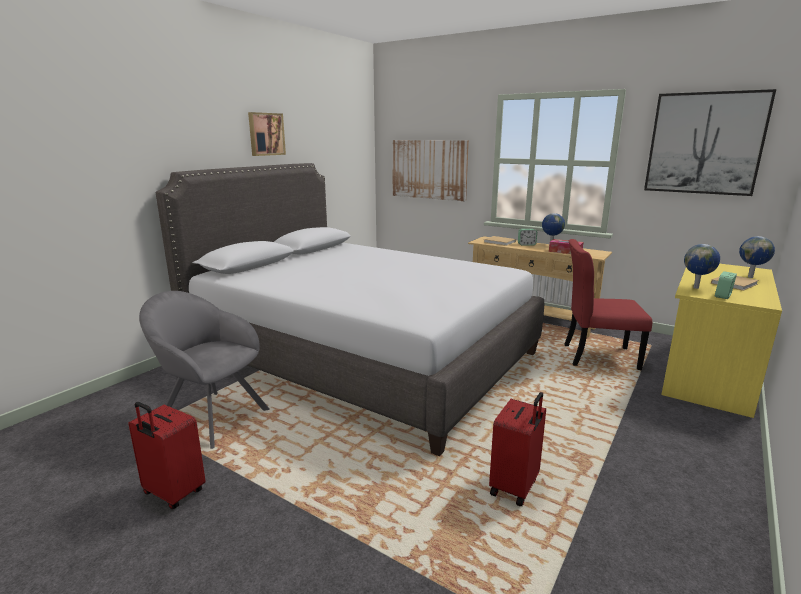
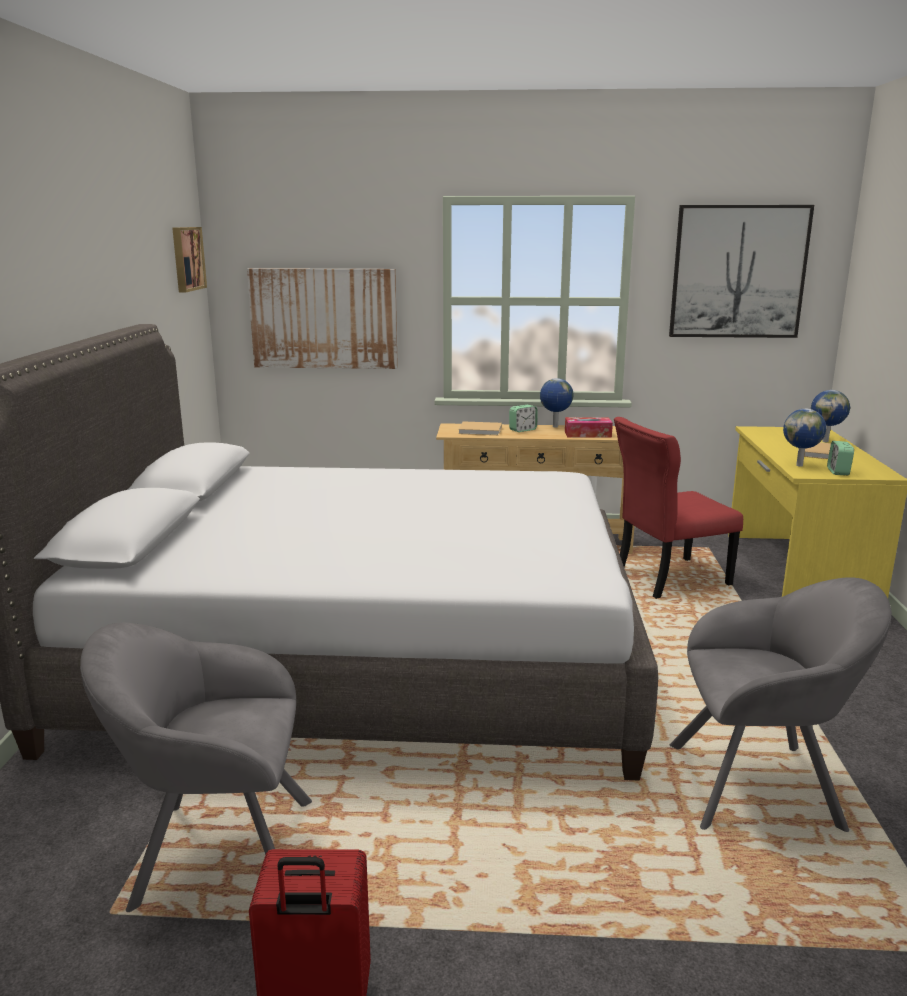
camera: 30 degrees left, 0 degrees up
picture [248,112,286,156] -> picture moved to [172,227,207,292]
red suitcase [489,392,546,506] -> grey armchair [670,577,892,832]

